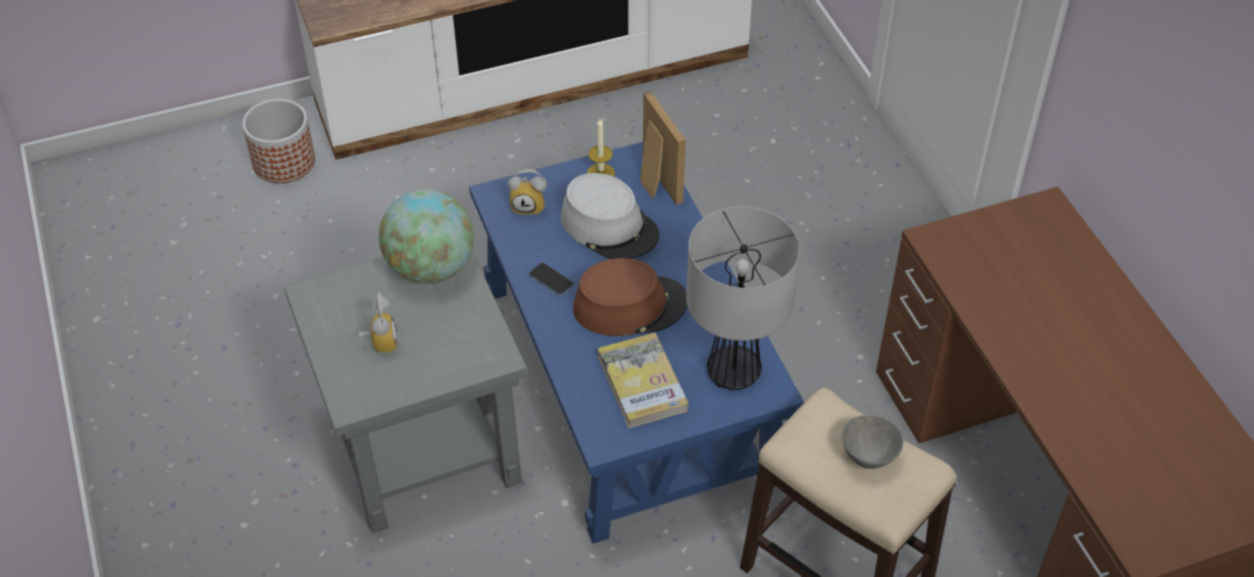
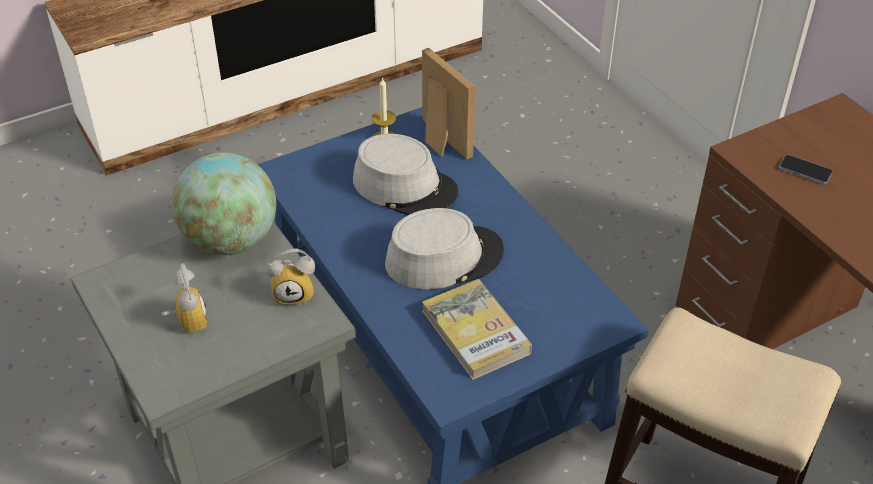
camera: 10 degrees left, 5 degrees down
planter [242,99,315,183] -> none
alarm clock [508,169,547,215] -> alarm clock moved to [267,249,315,306]
phone [529,262,574,296] -> phone moved to [779,155,833,184]
brown hat [573,258,687,336] -> grey hat [385,208,504,289]
table lamp [686,206,800,390] -> none
grey bowl [842,415,904,469] -> none

